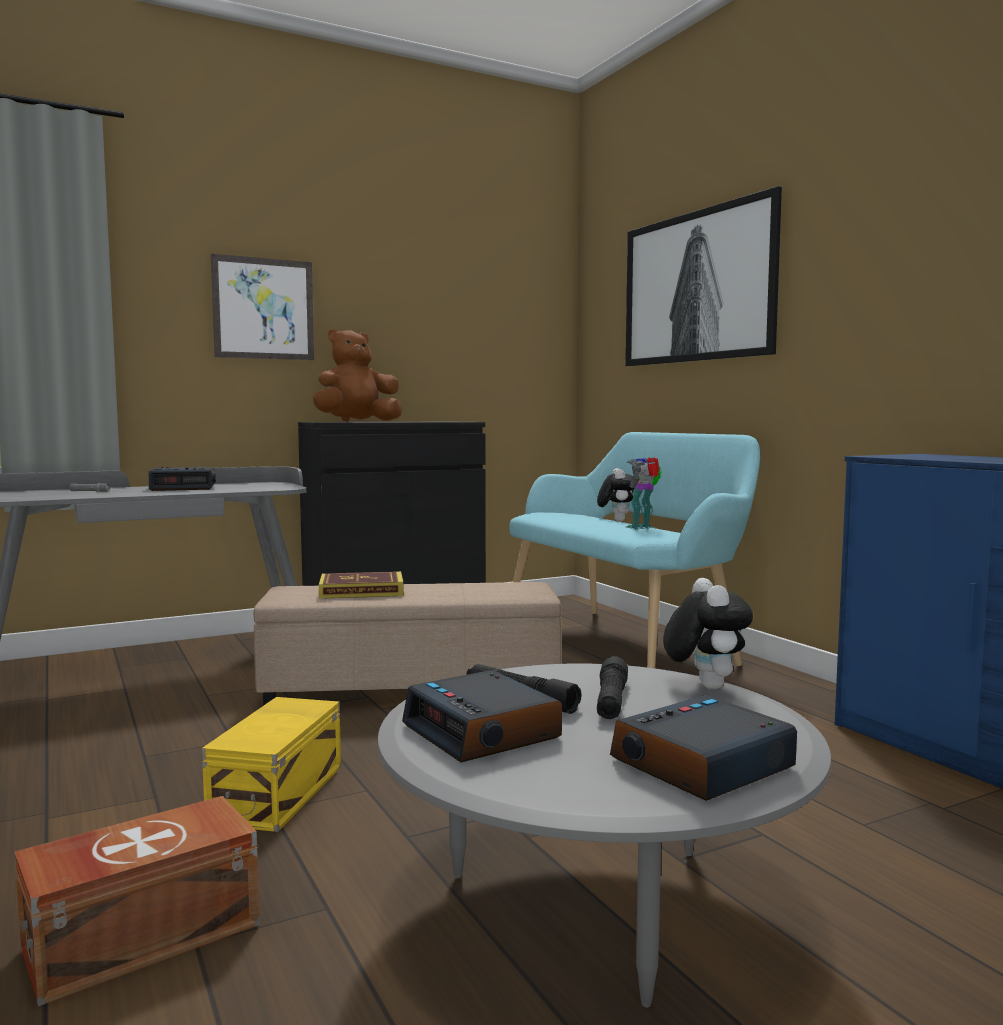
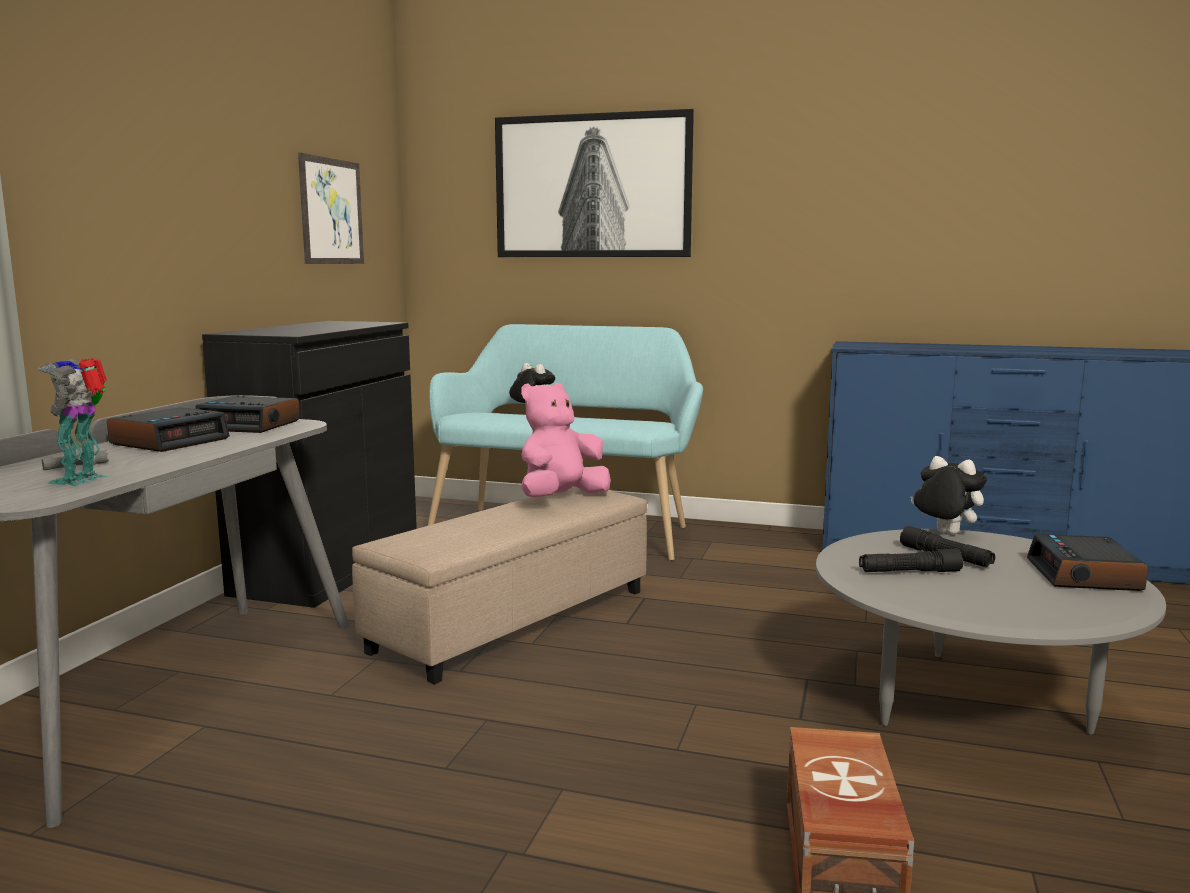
camera: 45 degrees left, 5 degrees up
yellow storage box [202,697,341,832] -> none
picture [211,254,314,360] -> picture moved to [298,153,364,264]
brown plush toy [313,329,402,421] -> none
book [319,571,404,599] -> none
alarm clock [402,670,562,762] -> alarm clock moved to [195,396,300,433]
toy robot [626,457,662,530] -> toy robot moved to [37,358,108,486]
none -> pink plush toy [521,383,611,497]

